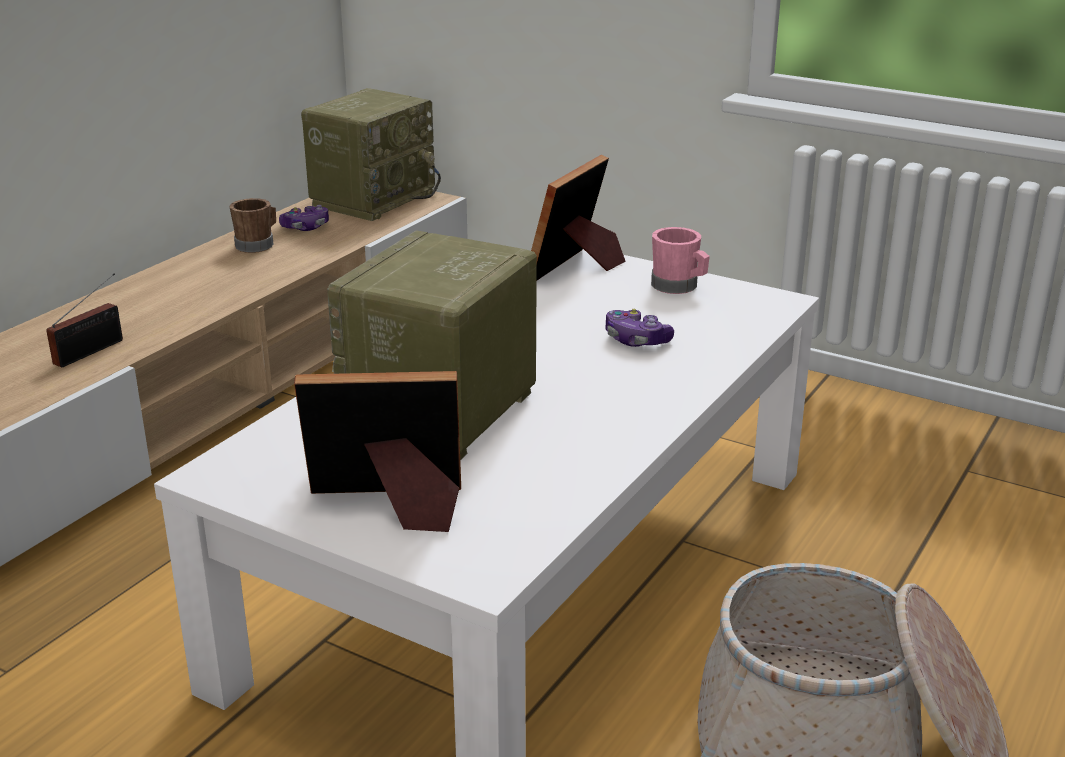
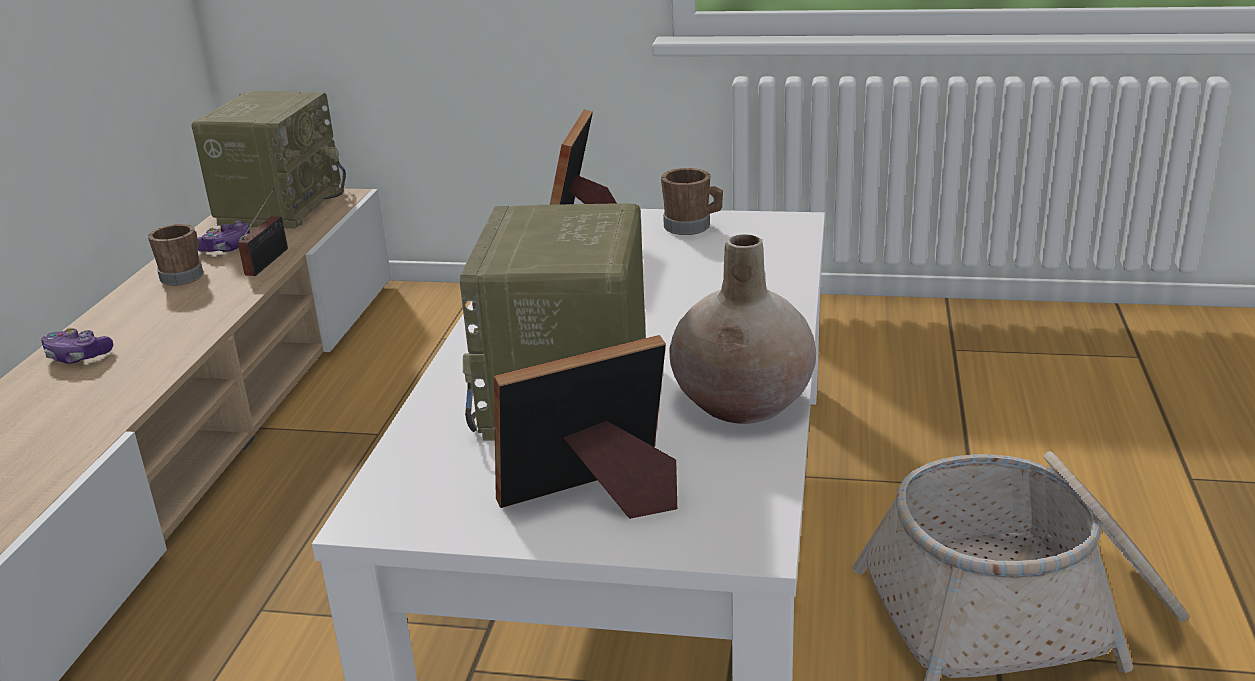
camera: 20 degrees left, 0 degrees up
radio [46,273,123,367] -> radio moved to [238,188,288,276]
game controller [606,309,674,347] -> game controller moved to [41,328,113,364]
pink mug [651,227,710,294] -> brown mug [661,168,723,235]
none -> beige vase [669,234,816,424]

